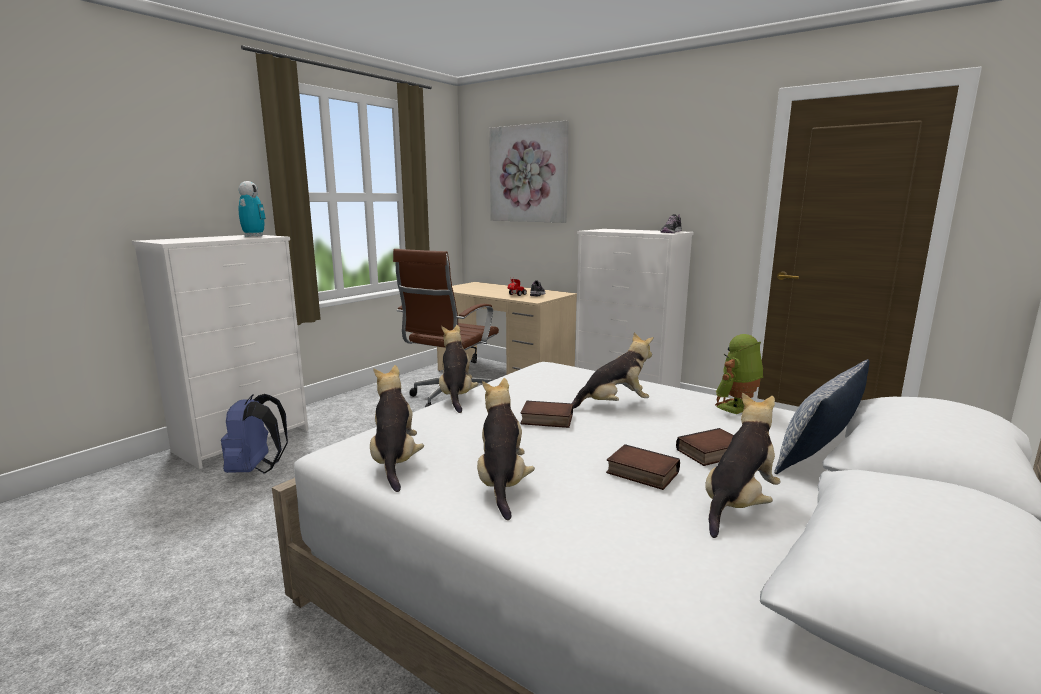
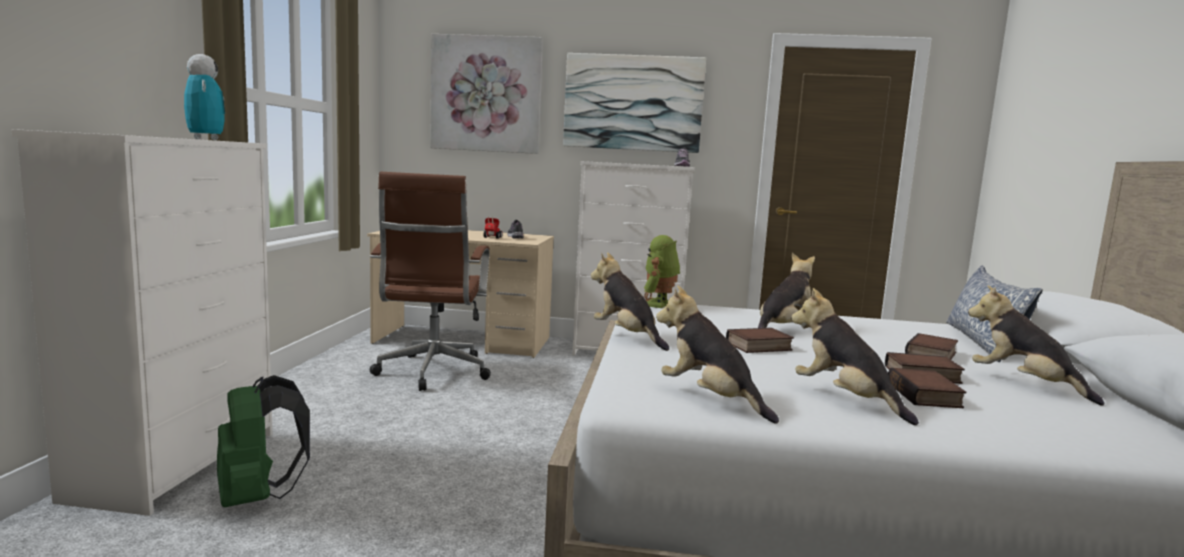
camera: 30 degrees left, 5 degrees down
blue backpack [221,394,288,474] -> green backpack [217,375,310,507]
plush toy [705,392,781,538] -> plush toy turned 45 degrees counterclockwise [968,285,1105,405]
toy robot [715,334,763,414] -> toy robot moved to [644,235,680,308]
none -> picture [563,53,706,153]
none -> book [888,368,966,408]

